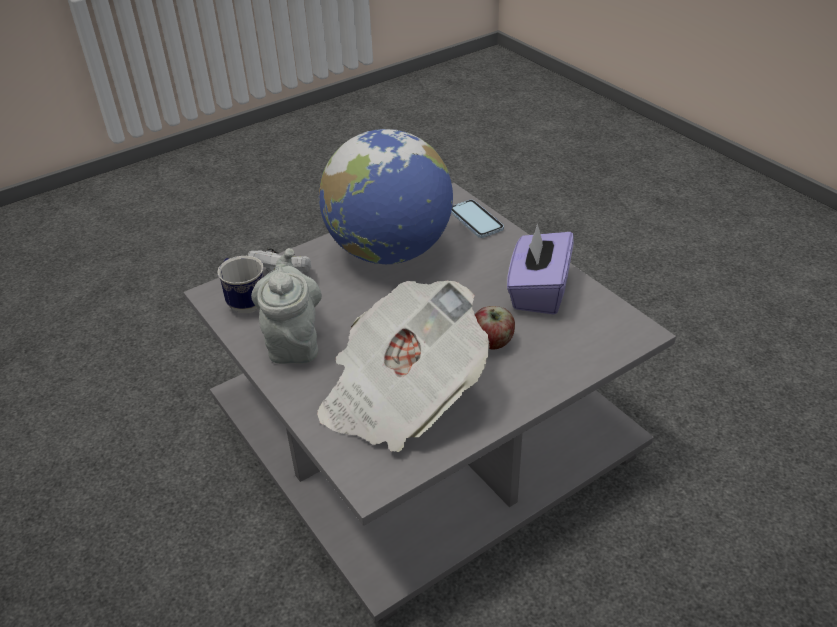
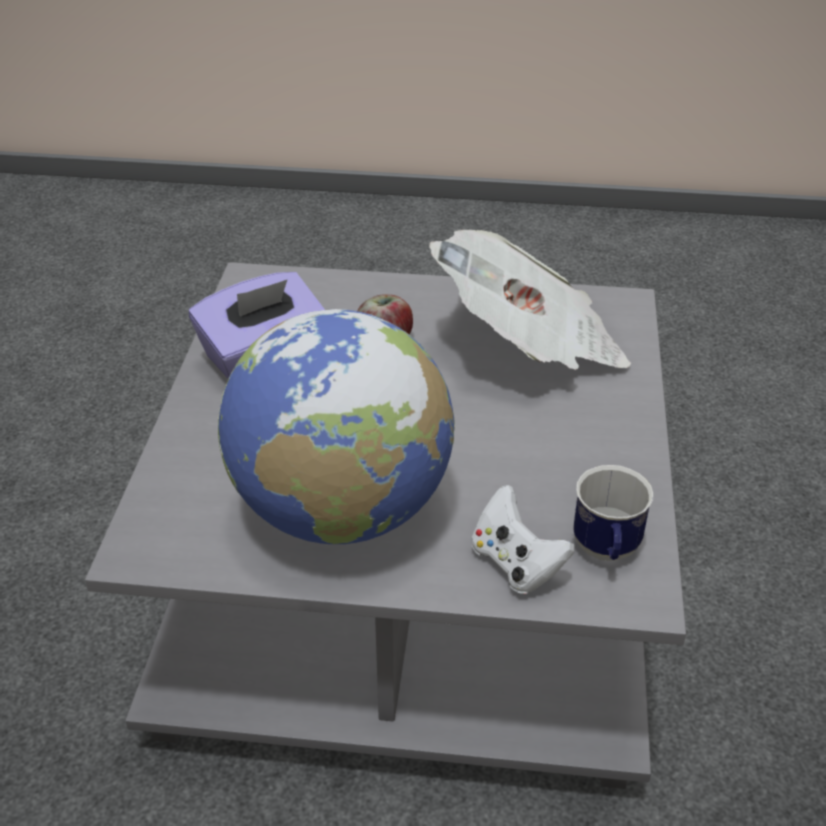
camera: 140 degrees left, 0 degrees up
grey teapot [251,248,322,364] -> none
phone [451,200,504,238] -> none

